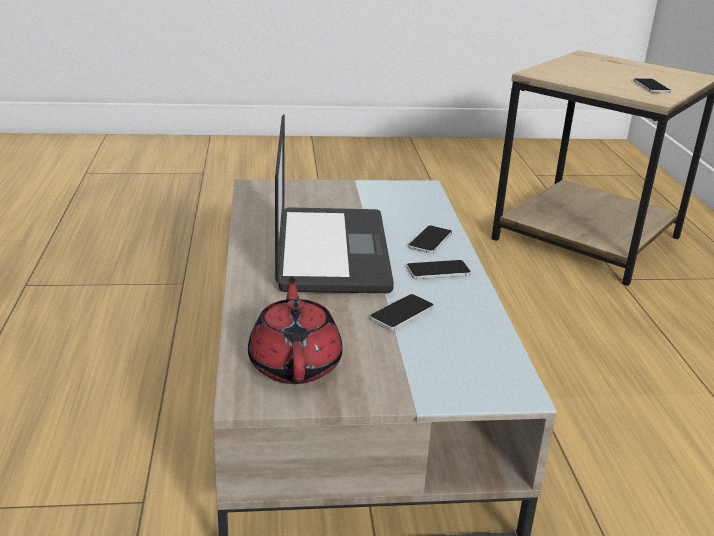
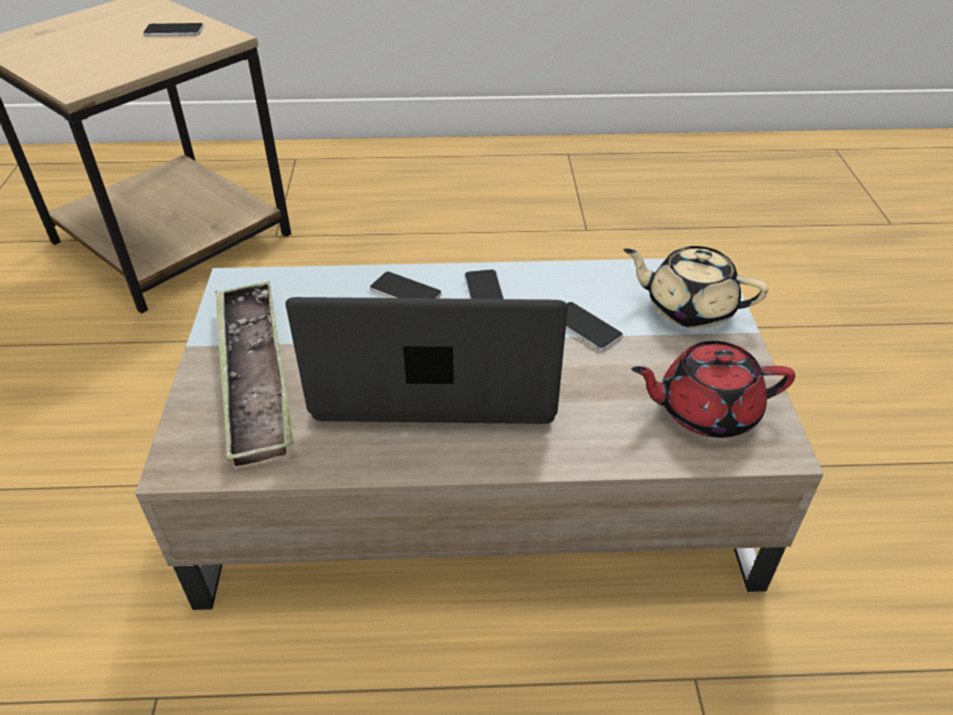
camera: 85 degrees left, 15 degrees up
none -> tray [216,281,294,466]
none -> beige teapot [624,246,768,328]

